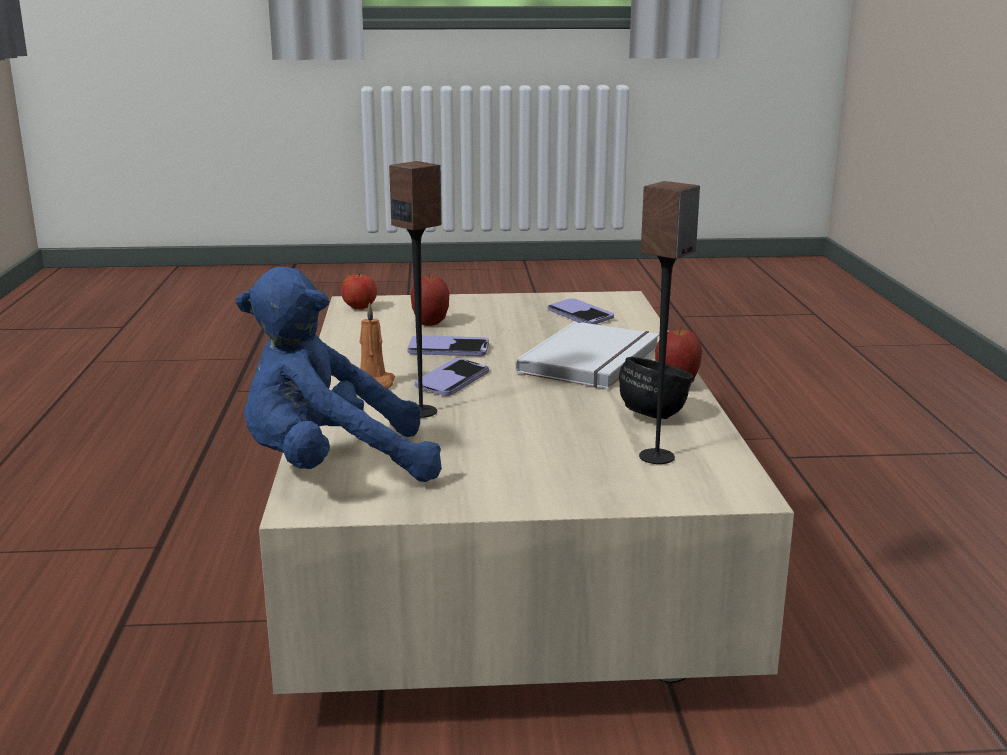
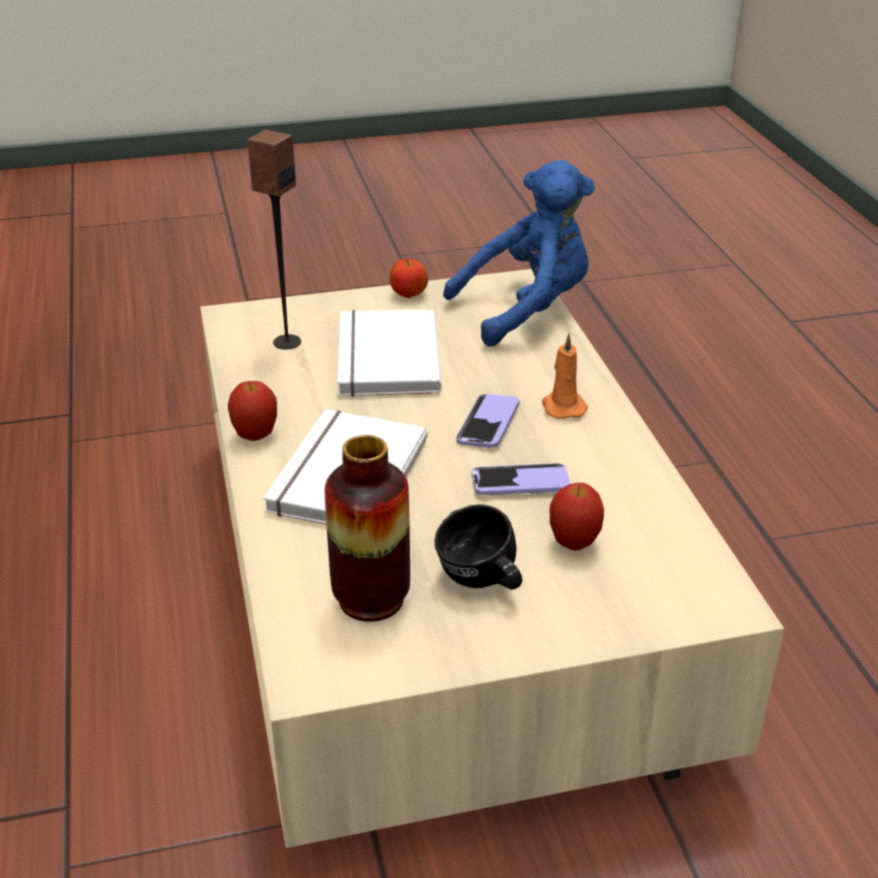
camera: 170 degrees right, 15 degrees up
apple [341,272,377,310] -> apple moved to [390,259,428,298]
speaker [389,161,442,418] -> none
phone [548,298,614,324] -> vase [325,435,410,622]
black mug [619,357,693,419] -> black mug moved to [434,504,522,590]
none -> white book [338,309,442,397]

